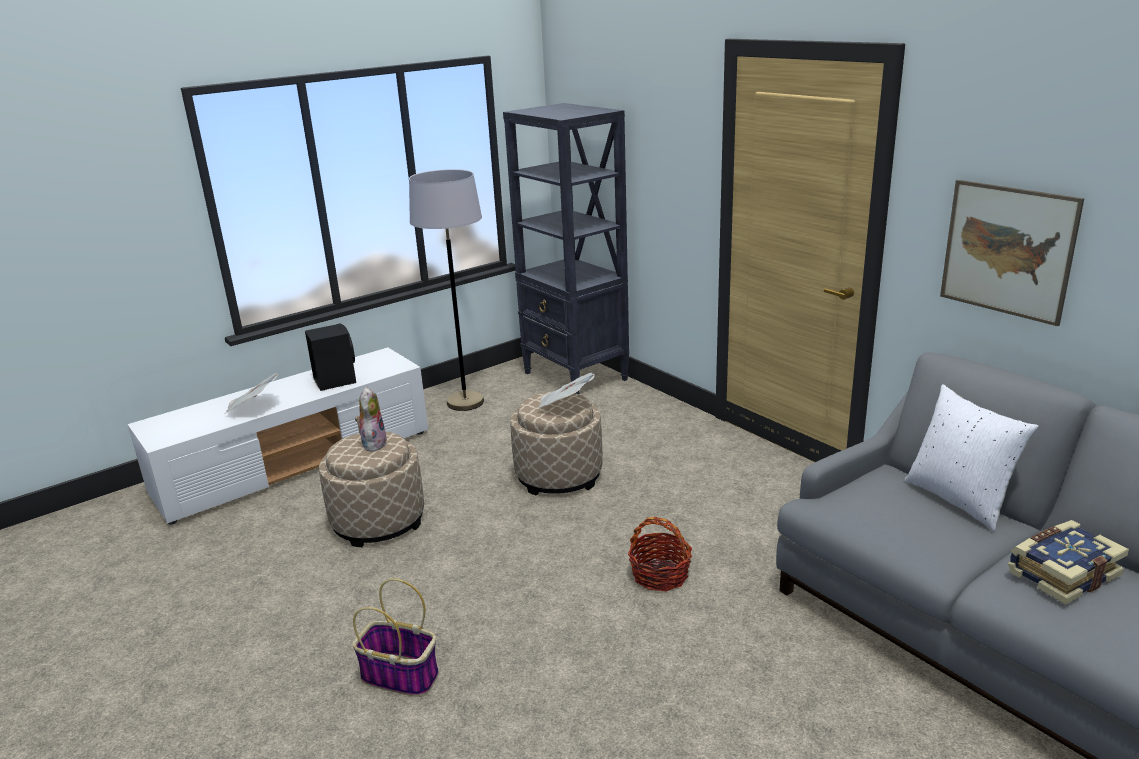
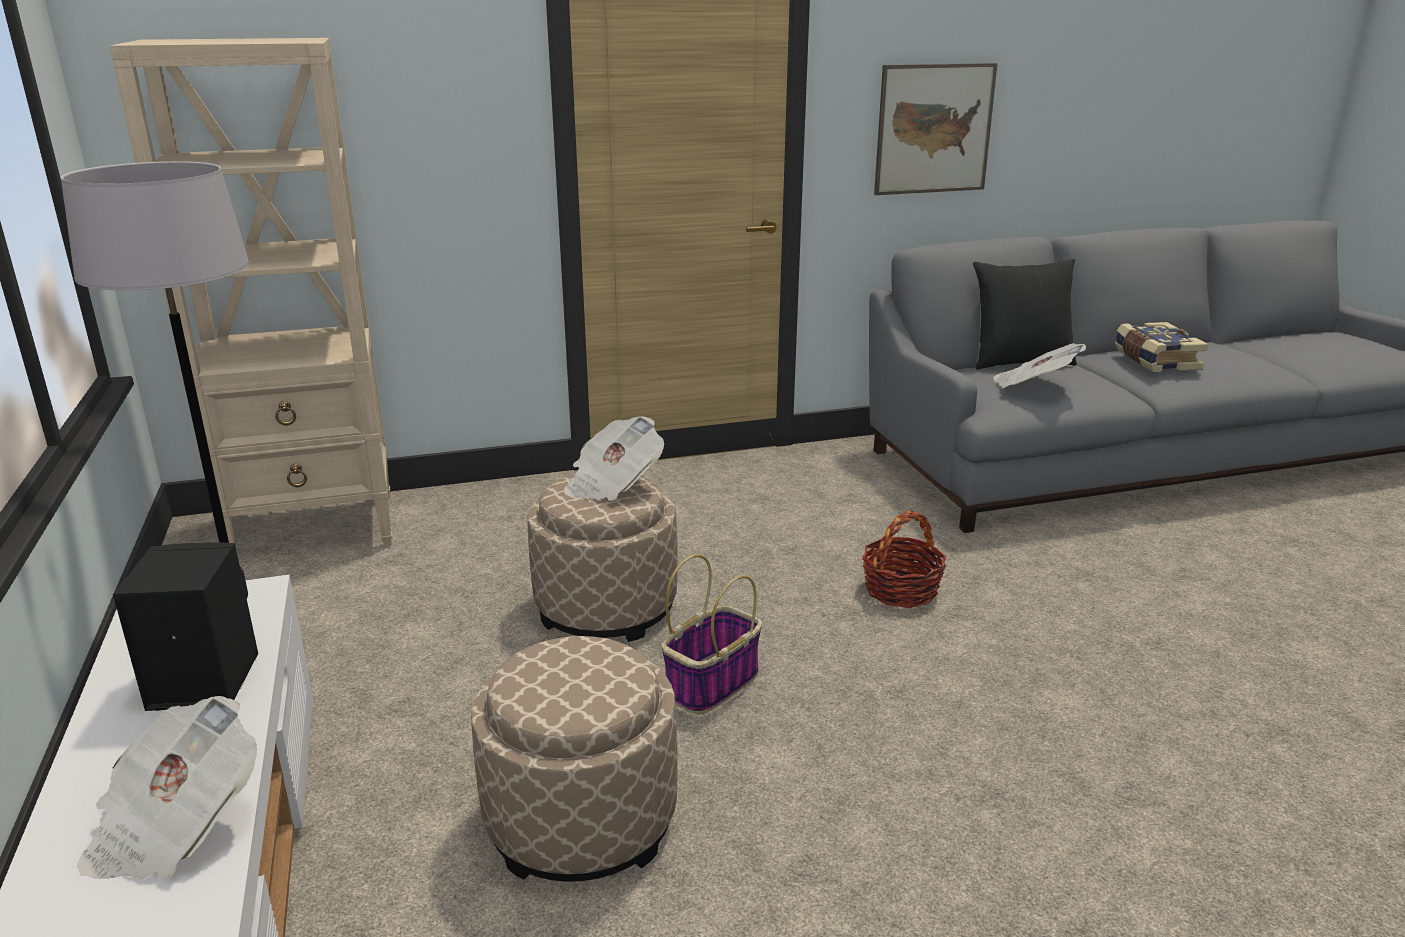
camera: 70 degrees left, 0 degrees up
basket [353,579,439,697] -> basket moved to [661,554,762,715]
plush toy [355,387,387,452] -> none
black bookcase [503,103,629,394] -> beige bookcase [109,38,392,546]
white pillow [905,384,1039,531] -> black pillow [973,259,1077,370]
none -> newspaper [993,343,1086,388]

